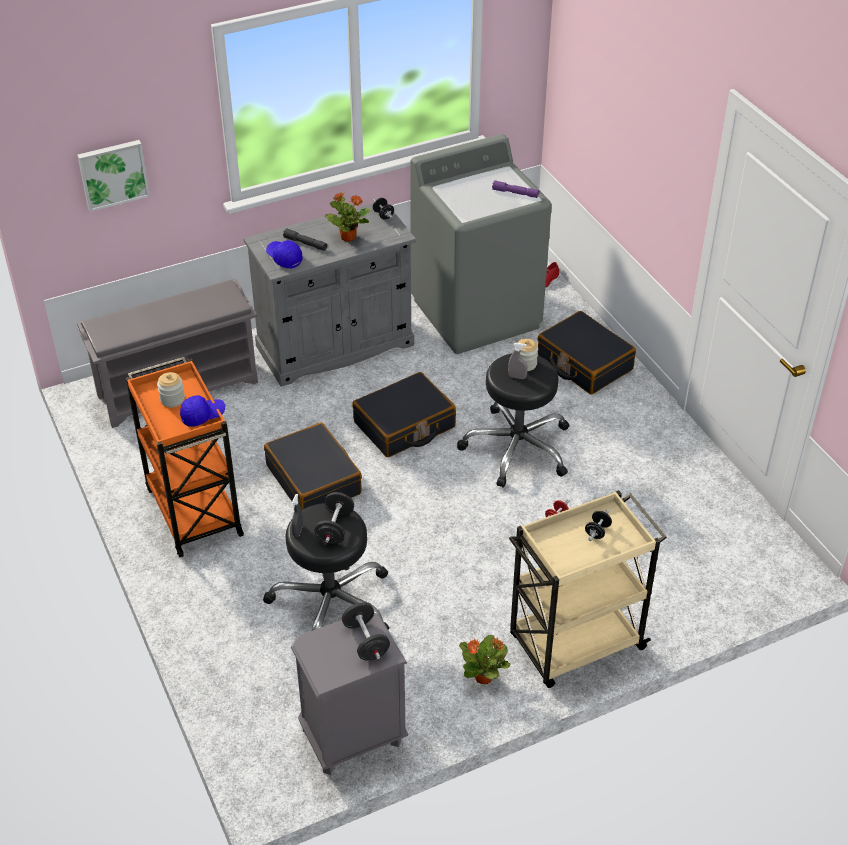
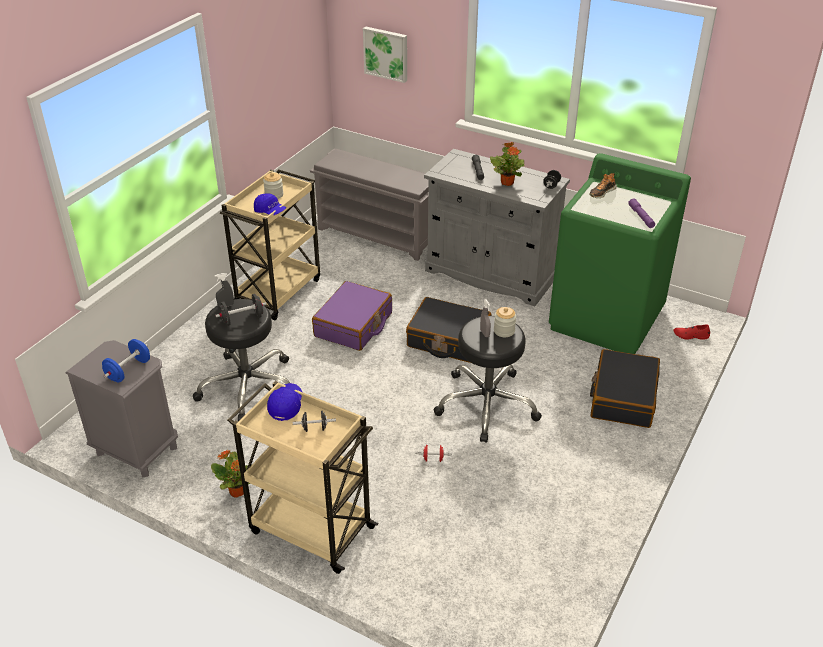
camera: 55 degrees right, 5 degrees down
orange cart [125,357,244,557] -> beige cart [220,169,320,320]
black suitcase [264,422,362,510] -> purple suitcase [312,281,392,351]
blue cap [266,240,302,269] -> blue cap moved to [267,383,302,421]
black dumbbell [342,603,390,660] -> blue dumbbell [102,339,150,382]
grey washing machine [410,134,552,354] -> green washing machine [549,153,691,354]
none -> shoe [589,173,617,198]

